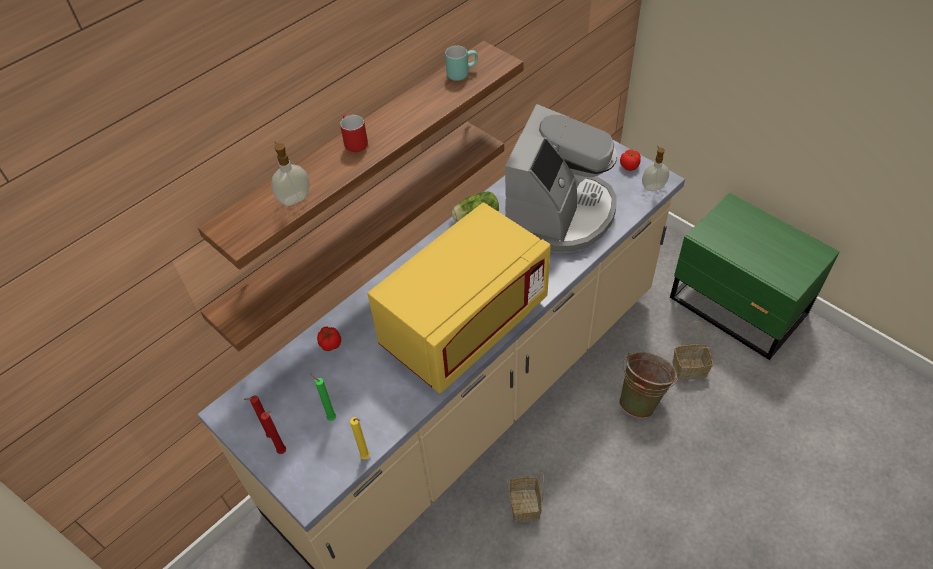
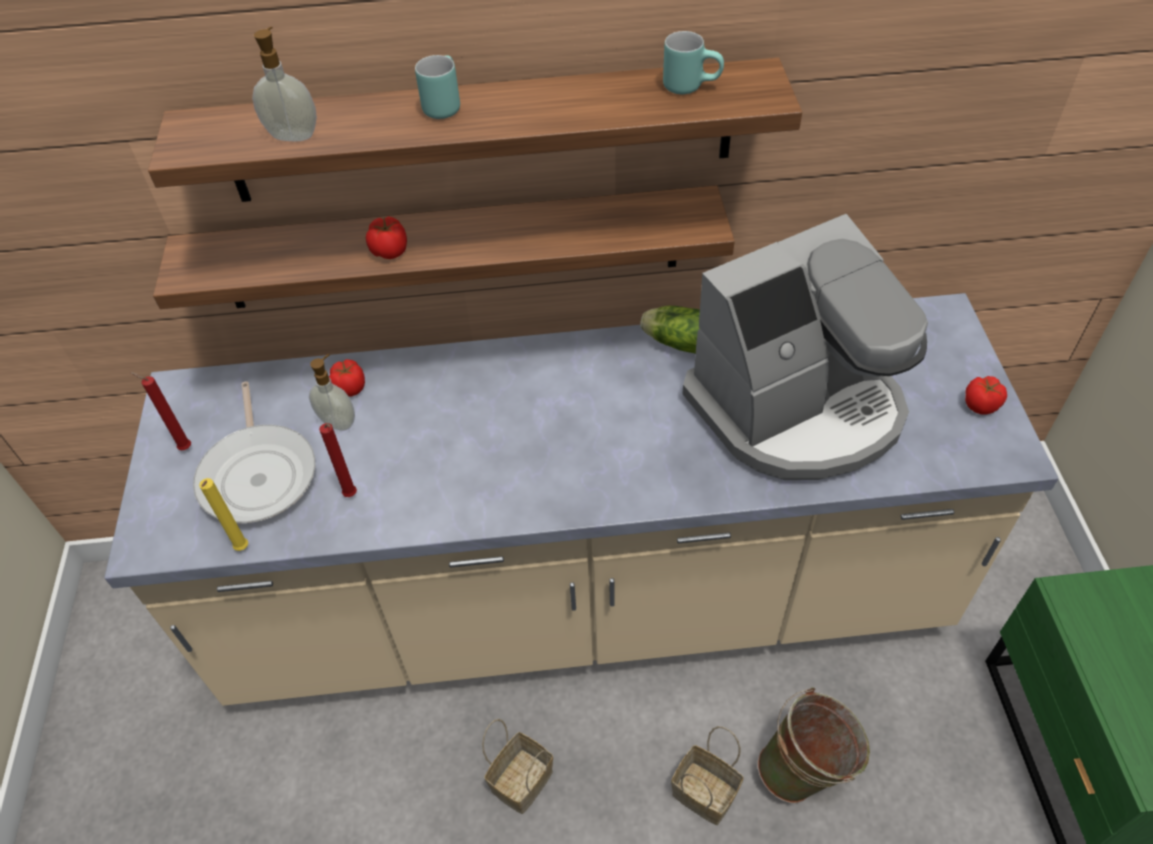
camera: 40 degrees right, 0 degrees up
red candle [261,411,286,454] -> red candle moved to [319,423,357,497]
green candle [310,373,336,421] -> frying pan [193,381,316,523]
red mug [340,115,368,152] -> turquoise mug [415,55,460,119]
yellow microwave [368,202,551,393] -> none
soap dispenser [642,145,669,191] -> soap dispenser moved to [309,354,355,431]
basket [673,321,713,380] -> basket moved to [671,726,744,825]
none -> tomato [366,216,407,259]

